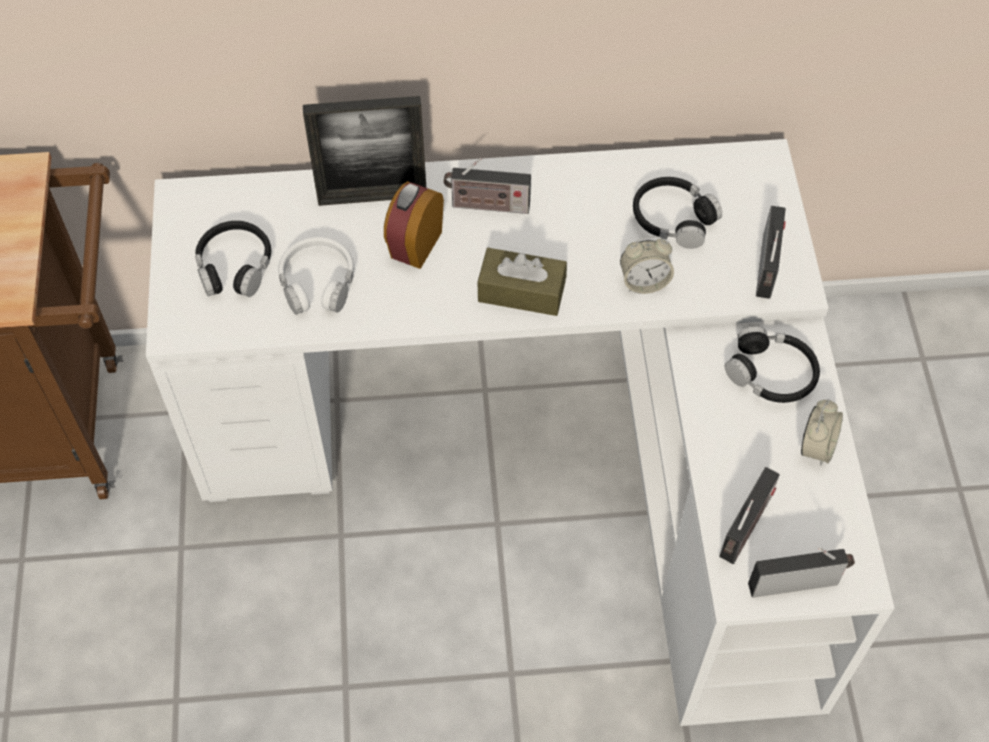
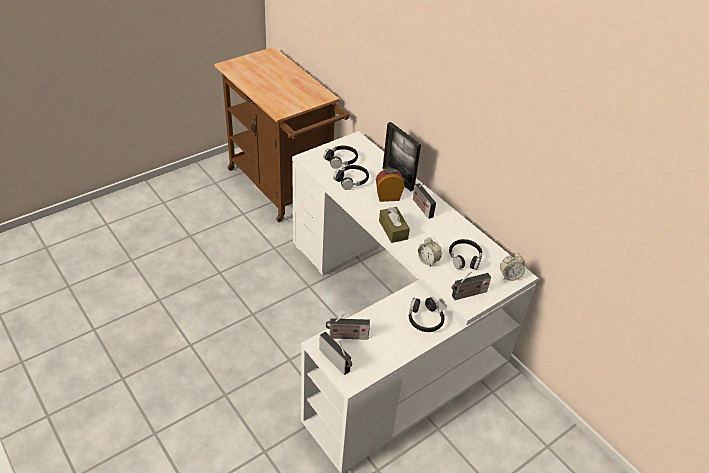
camera: 55 degrees right, 15 degrees down
white headphones [278,237,354,315] -> black headphones [333,165,369,190]
alarm clock [801,399,843,466] -> alarm clock moved to [500,253,525,281]

